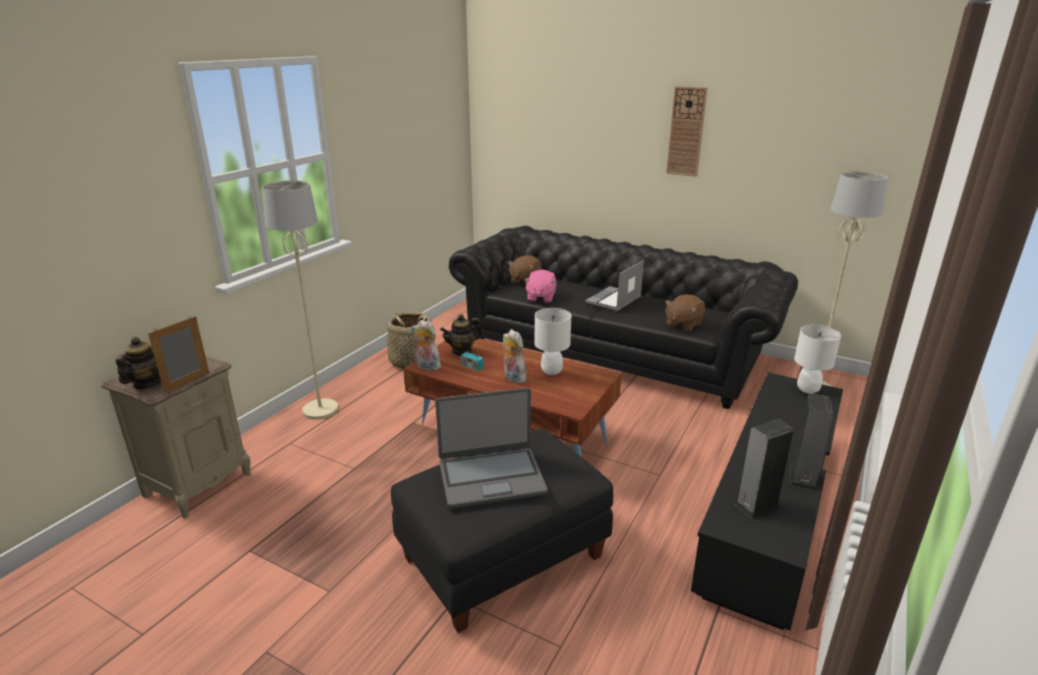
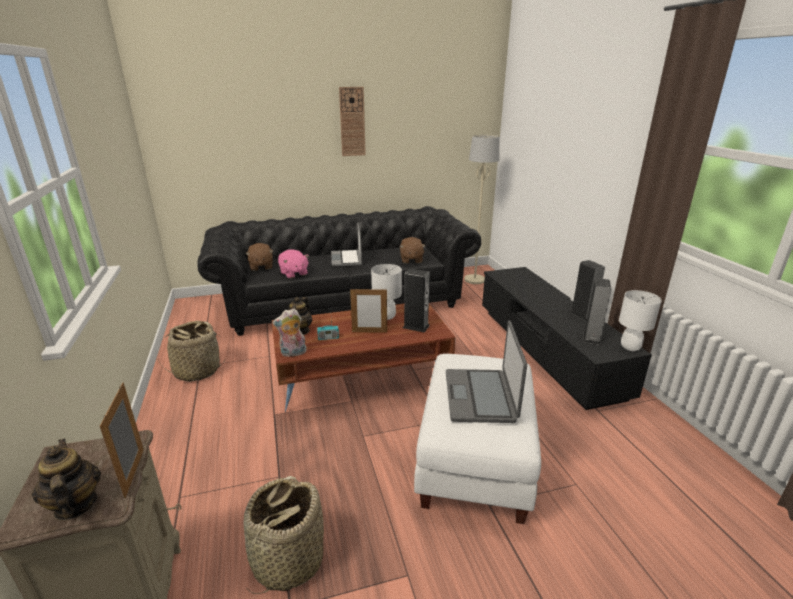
camera: 45 degrees left, 0 degrees up
beige floor lamp [262,181,338,420] -> none
black ottoman [391,429,613,633] -> white ottoman [414,354,541,524]
laptop [435,388,548,509] -> laptop turned 150 degrees clockwise [446,320,527,423]
plush toy [503,329,527,383] -> picture frame [350,288,387,333]
white table lamp [794,325,841,394] -> white table lamp moved to [619,290,662,351]
none -> basket [244,476,324,594]
none -> speaker [403,268,430,333]

